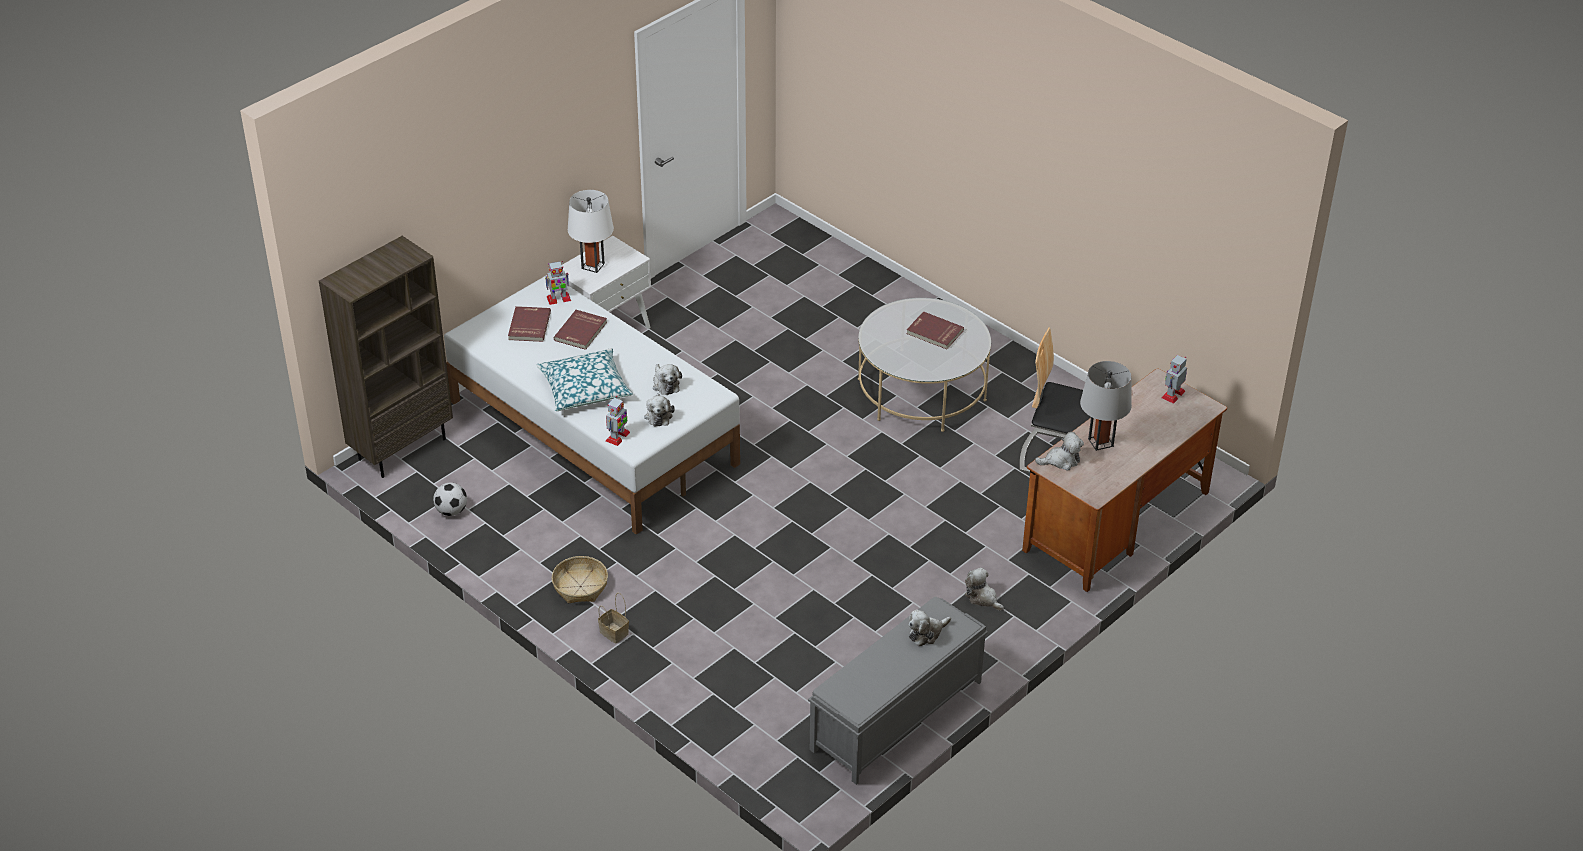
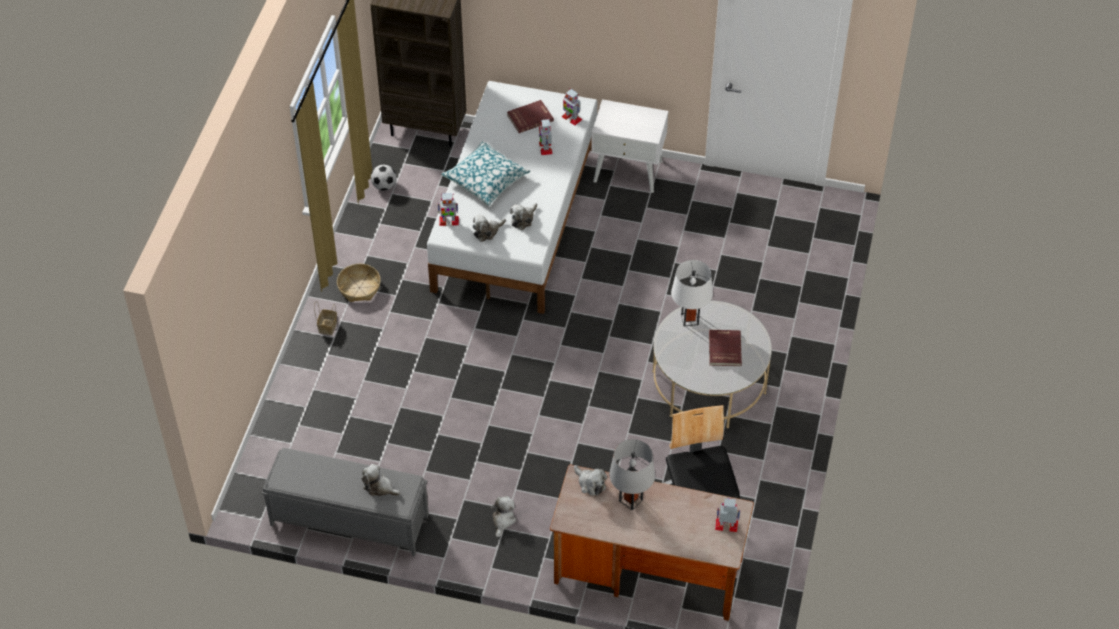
camera: 60 degrees right, 10 degrees up
red book [554,310,607,350] -> toy robot [539,118,552,155]
white table lamp [568,190,614,273] -> white table lamp moved to [671,260,713,326]

